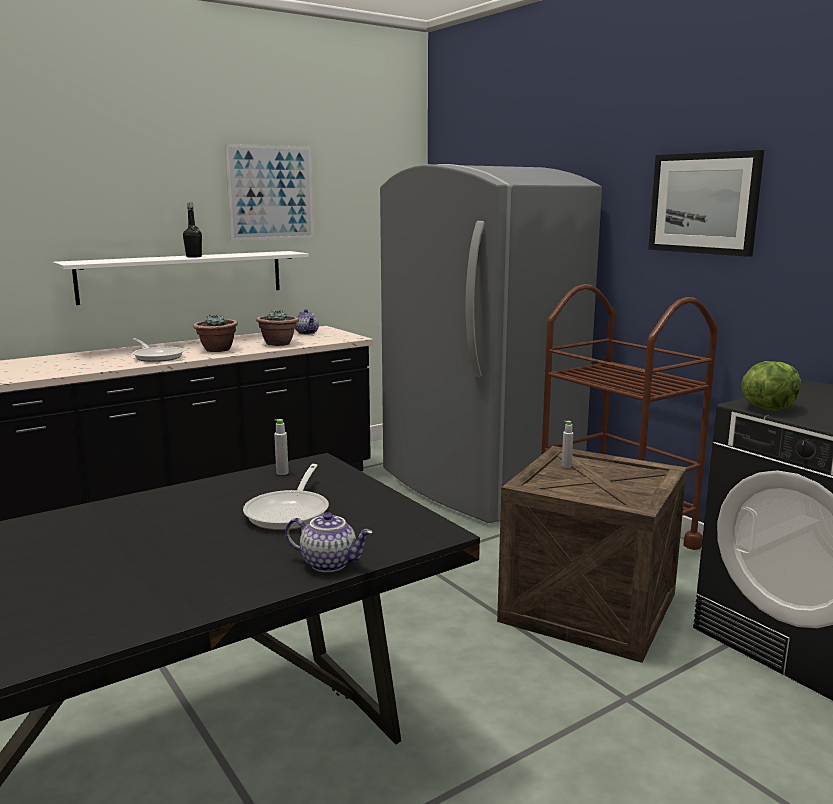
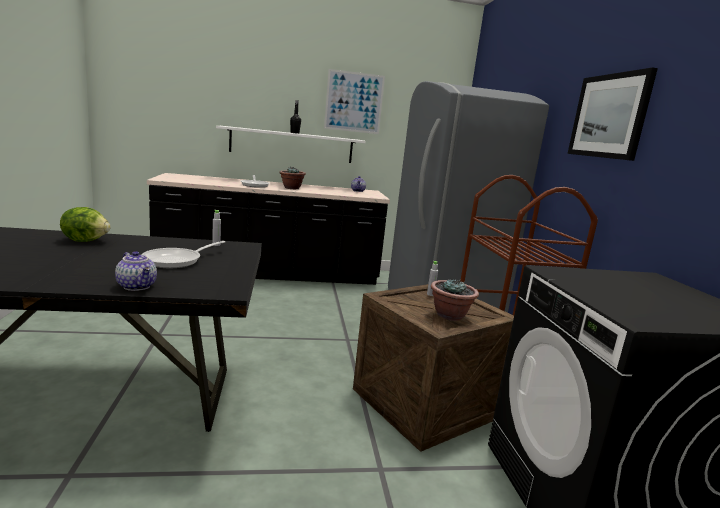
camera: 25 degrees right, 0 degrees up
potted plant [256,311,299,346] -> potted plant moved to [431,279,479,321]
lettuce [741,361,801,411] -> lettuce moved to [60,207,110,242]

